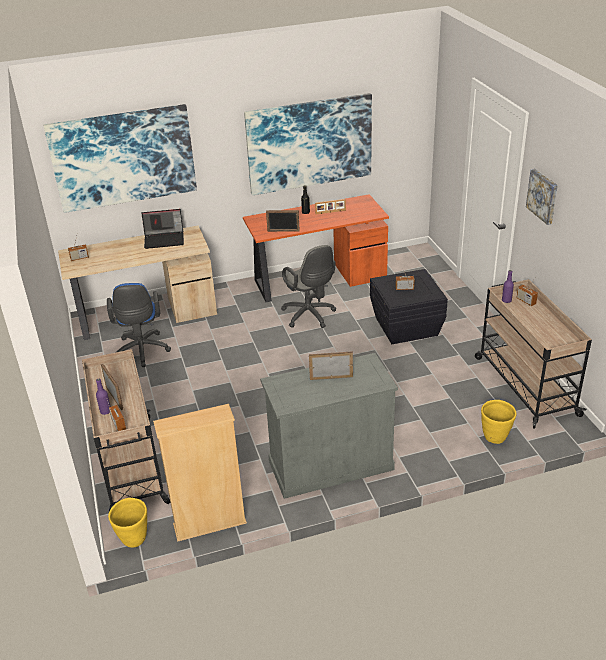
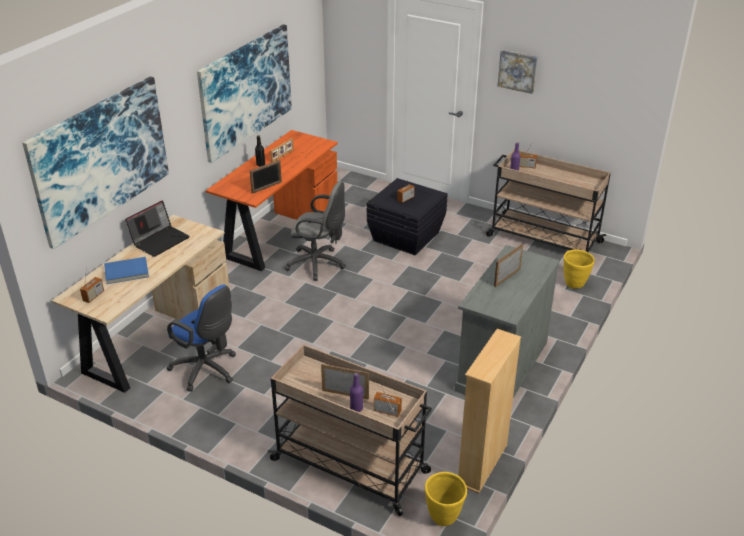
camera: 45 degrees left, 0 degrees up
none -> blue book [104,257,149,284]

